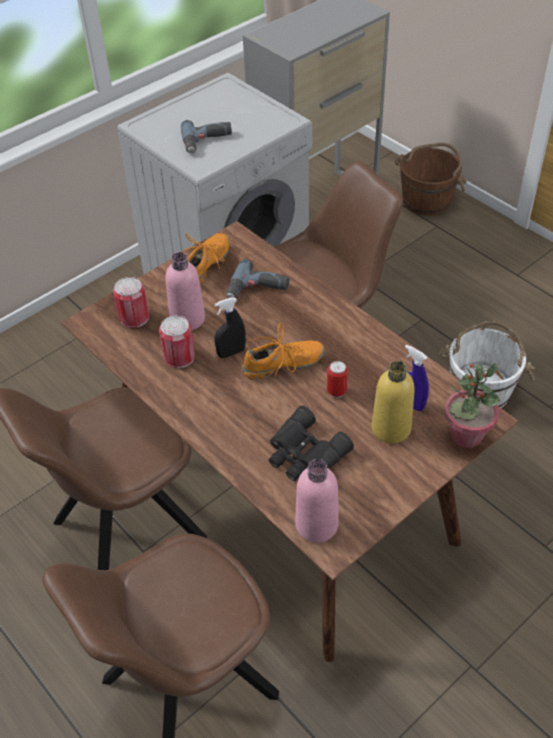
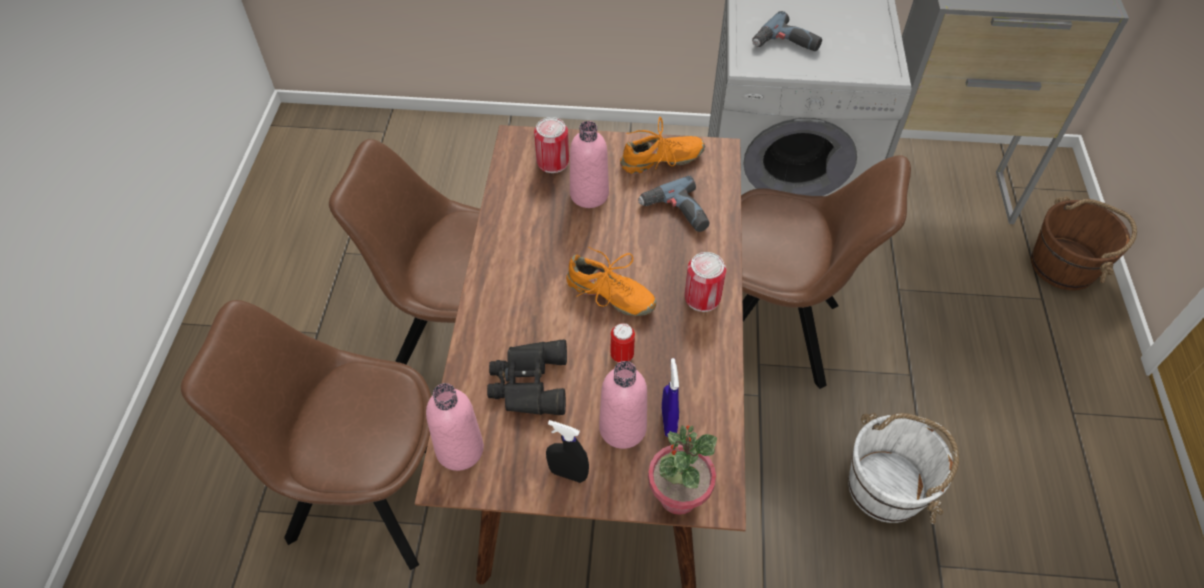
camera: 45 degrees right, 5 degrees up
can [159,316,195,368] -> can moved to [685,252,726,312]
black spray bottle [214,297,246,358] -> black spray bottle moved to [546,420,589,483]
yellow bottle [372,361,415,443] -> pink bottle [599,361,647,449]

